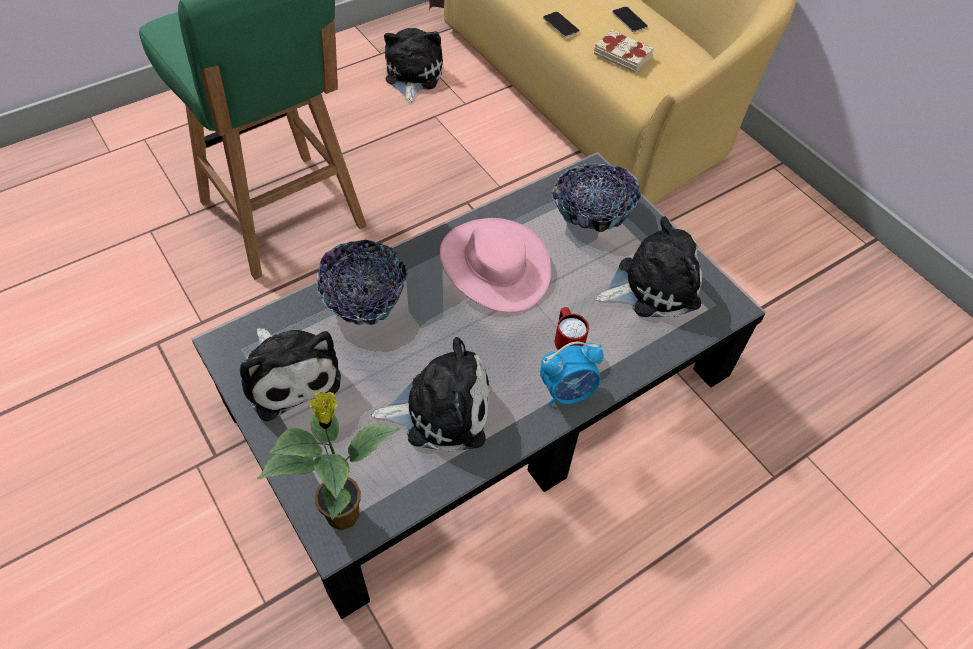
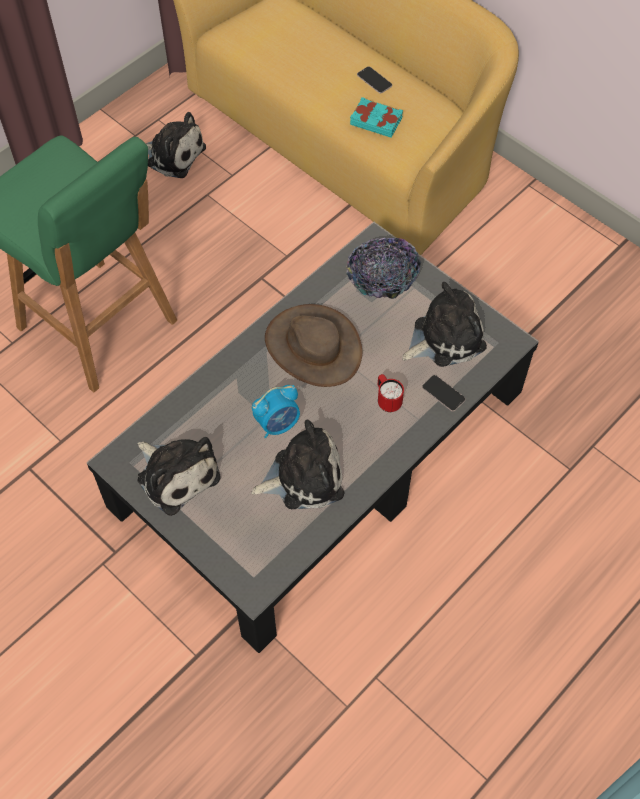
camera: 10 degrees left, 5 degrees up
potted plant [257,392,400,530] -> none
bowl [316,240,408,325] -> none
plush toy [384,28,443,103] -> plush toy turned 120 degrees clockwise [146,112,206,178]
pink hat [439,218,551,313] -> brown hat [265,304,362,387]
alarm clock [540,341,603,406] -> alarm clock moved to [252,385,300,438]
phone [543,12,580,37] -> phone moved to [422,375,466,412]
beige book [594,29,654,73] -> turquoise book [350,97,403,138]

